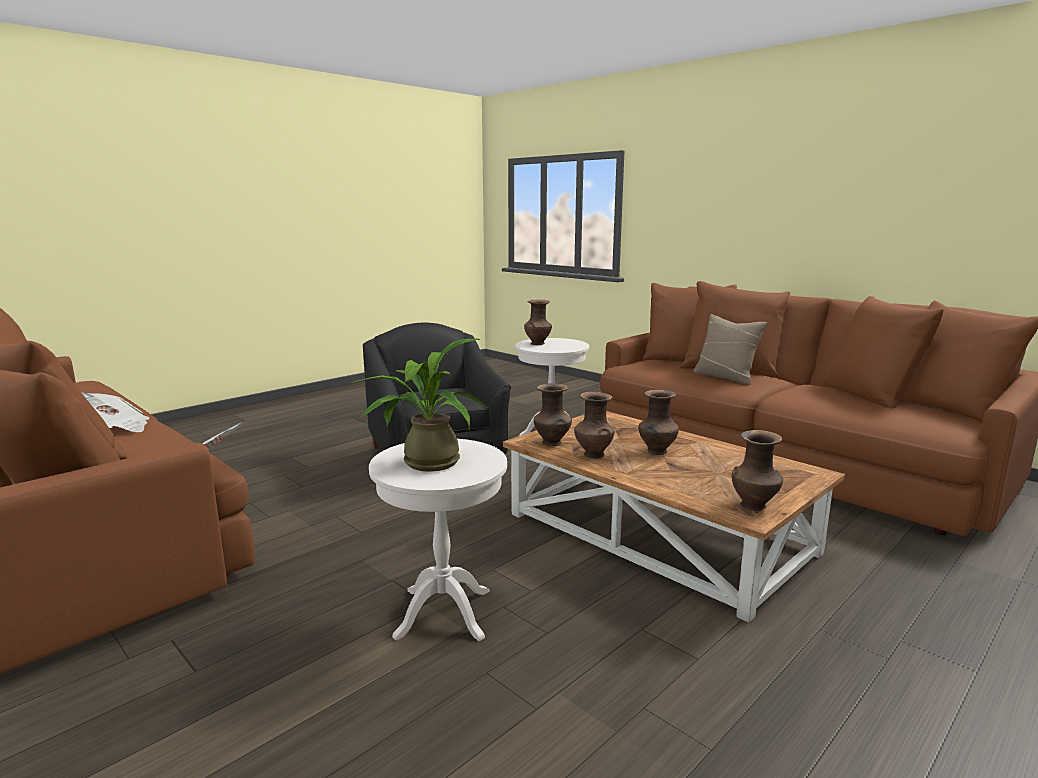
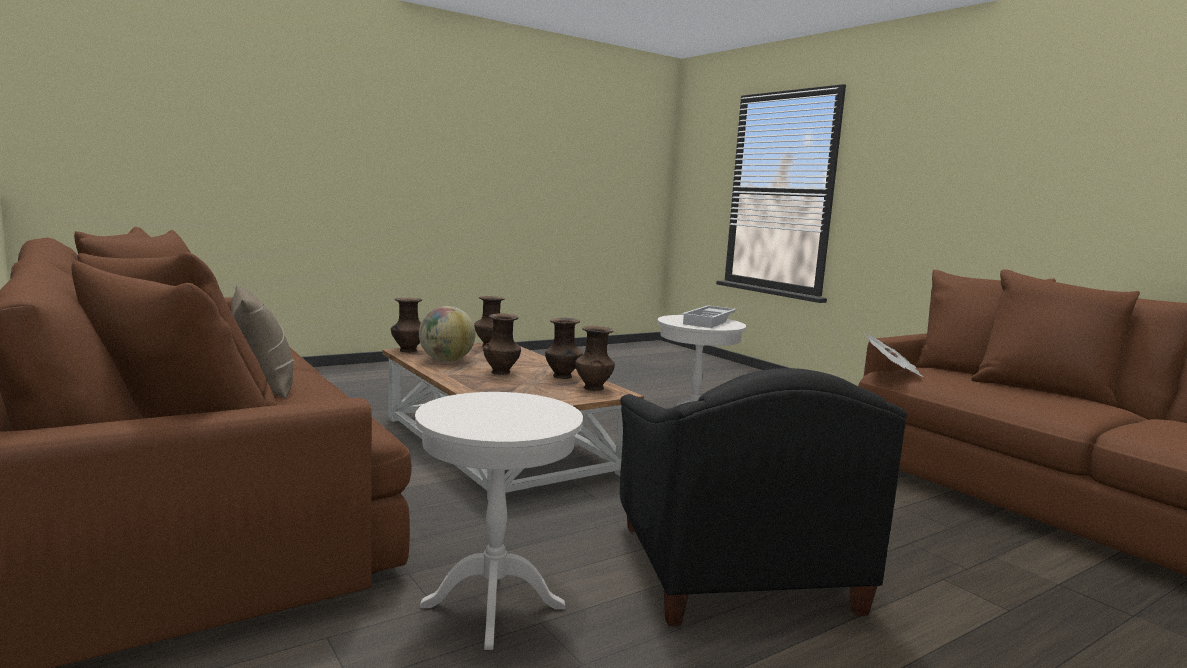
camera: 170 degrees left, 5 degrees down
newspaper [82,393,149,432] -> none
potted plant [350,339,488,472] -> white tray [682,305,737,328]
brown vase [524,300,552,345] -> brown vase moved to [391,298,422,352]
none -> globe [419,306,476,362]

